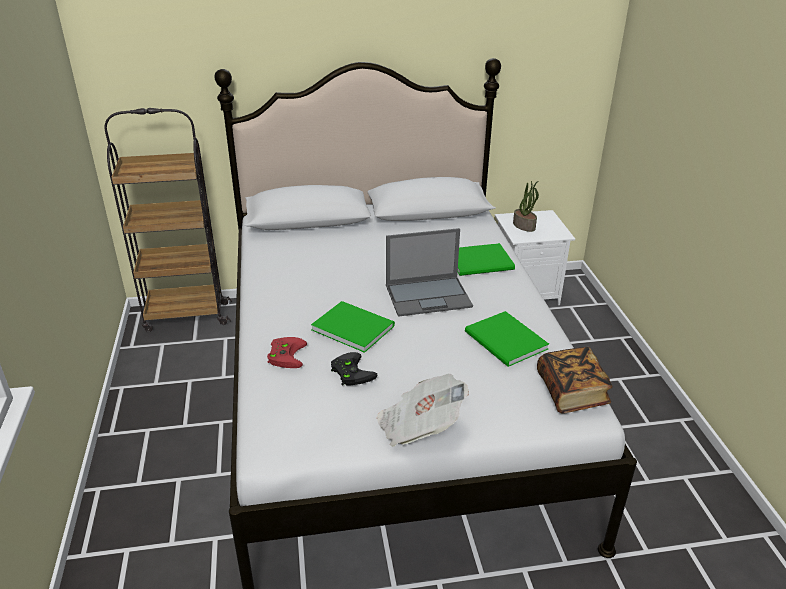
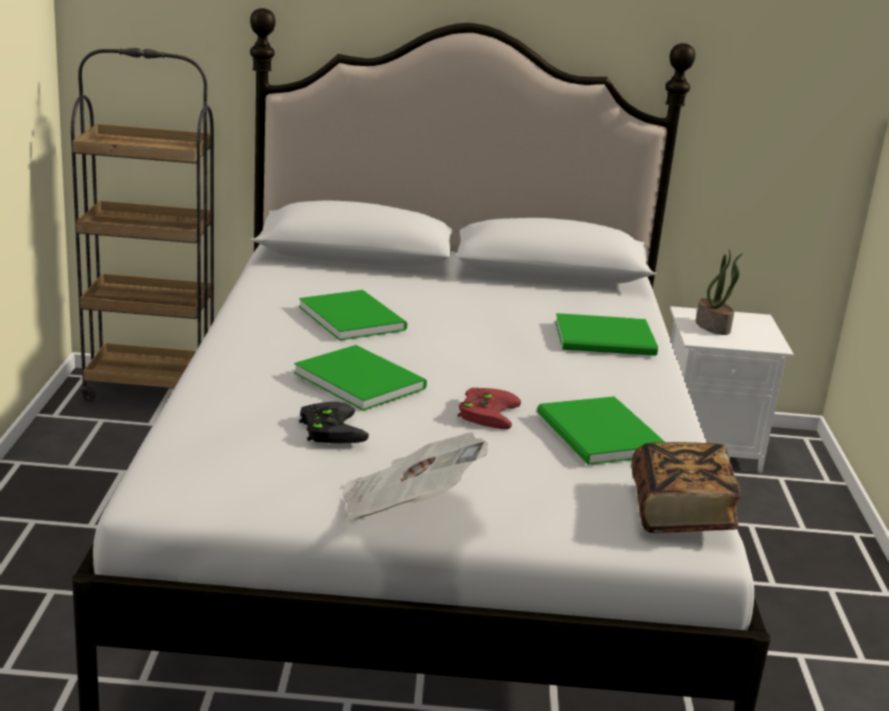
camera: 10 degrees right, 10 degrees down
red game controller [267,337,307,368] -> red game controller moved to [458,388,521,429]
laptop [386,228,473,317] -> none
none -> green book [299,290,407,341]

